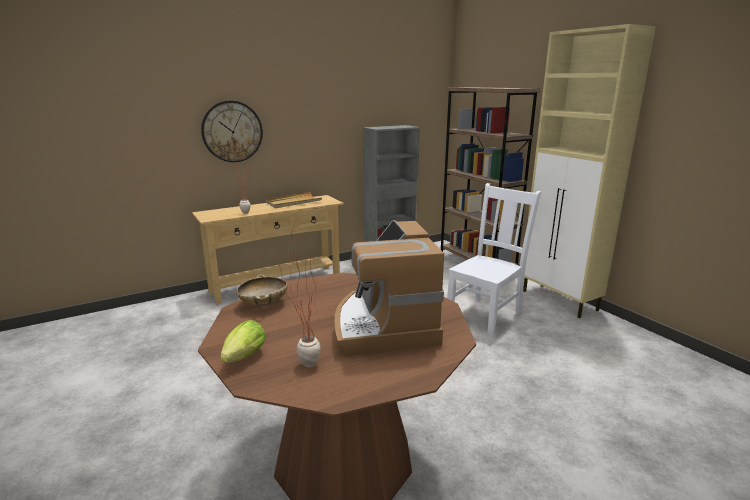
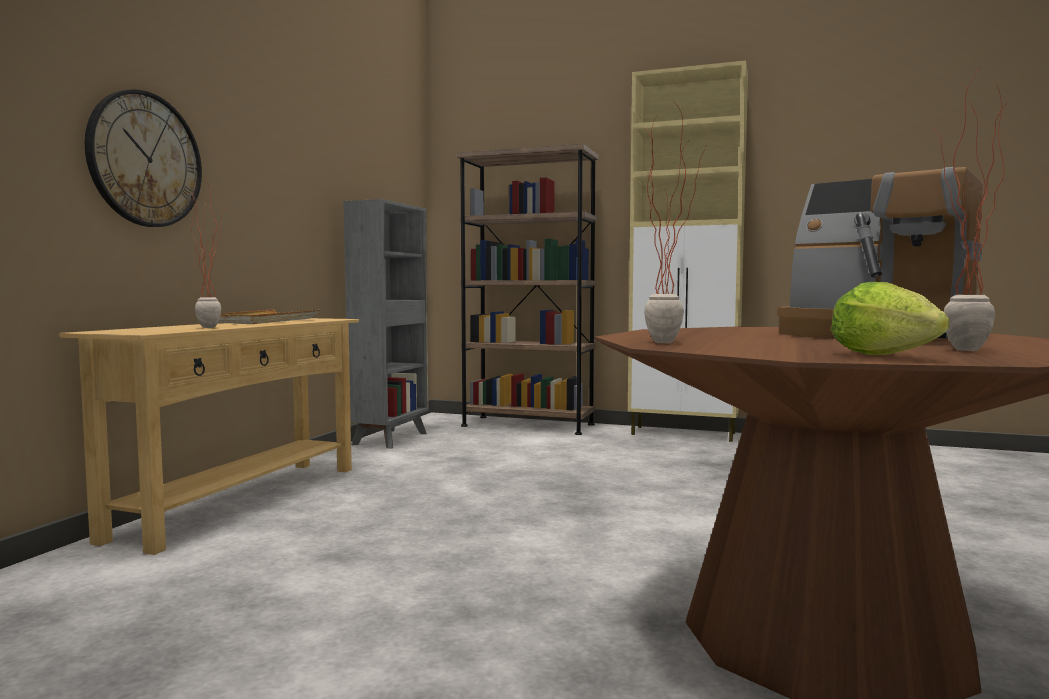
camera: 40 degrees left, 15 degrees down
beige bowl [237,275,288,307] -> potted plant [644,103,706,343]
white chair [447,183,541,336] -> none

